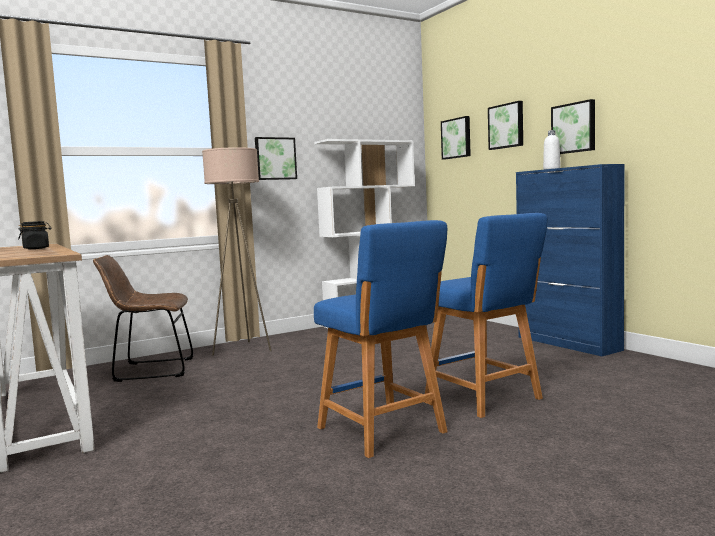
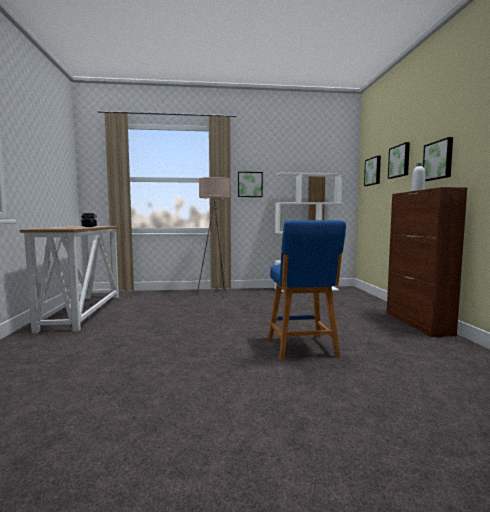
camera: 25 degrees right, 0 degrees up
brown chair [93,255,194,382] -> none
blue stool [314,220,448,458] -> none
blue cabinet [516,164,625,356] -> brown cabinet [387,187,467,337]

